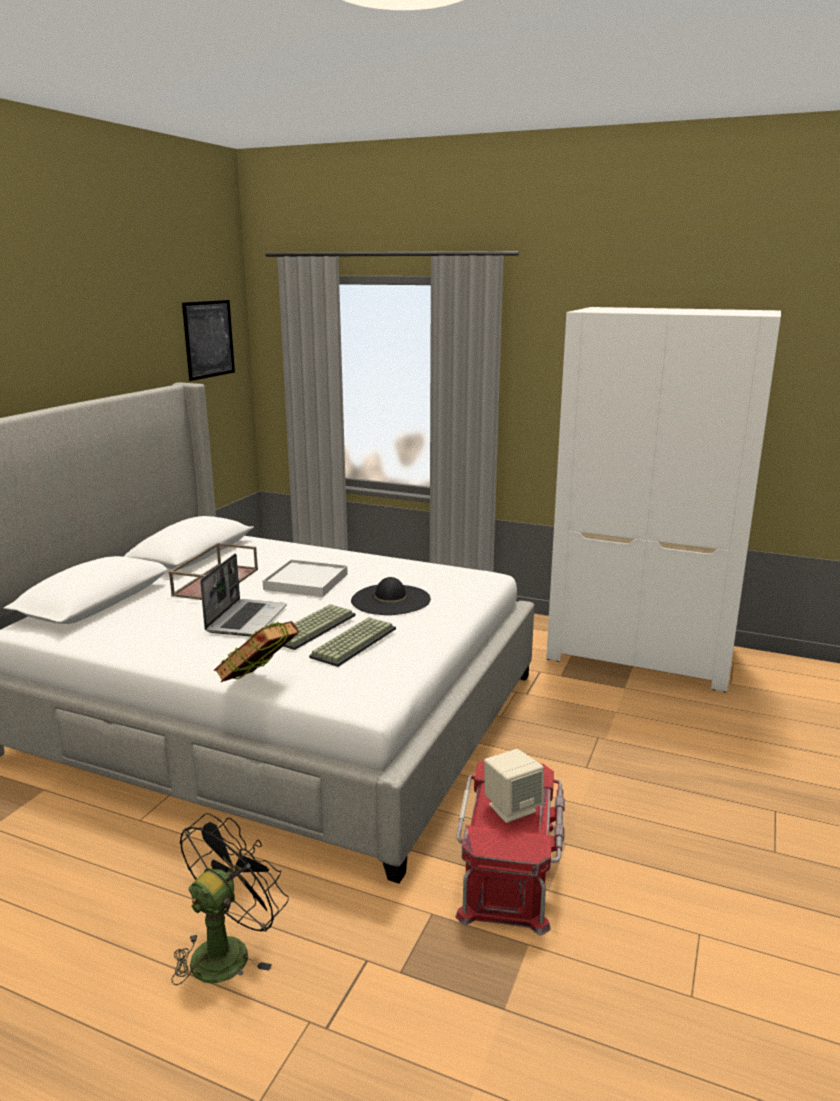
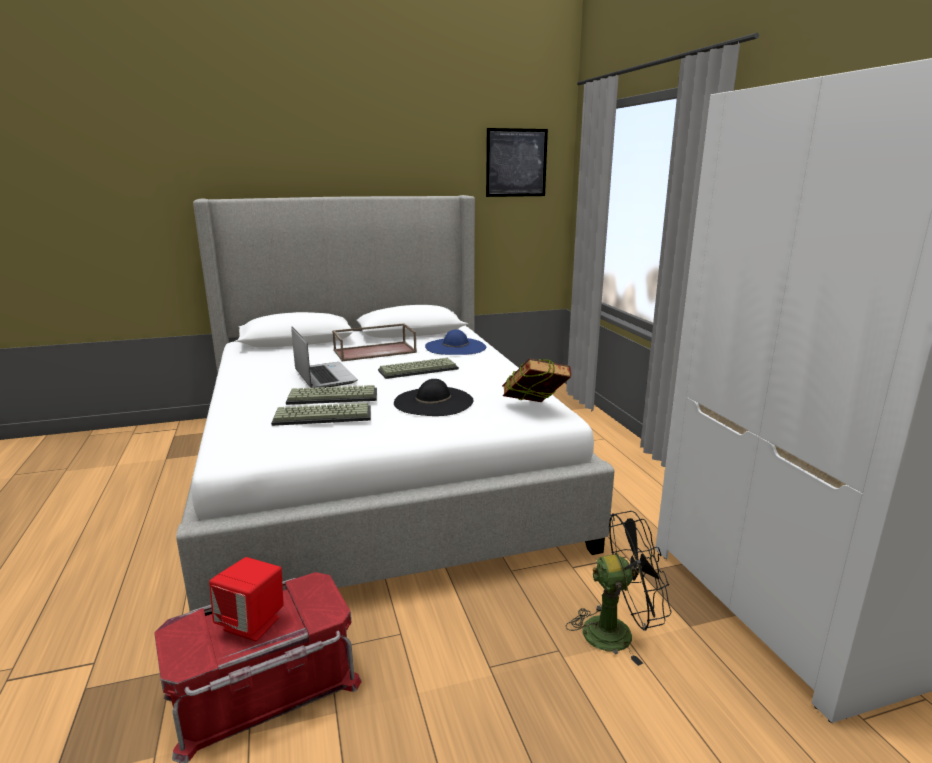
camera: 50 degrees right, 0 degrees up
black fan [171,813,289,985] -> black fan moved to [566,511,672,666]
laptop [200,554,287,636] -> laptop turned 90 degrees counterclockwise [291,327,358,389]
book [214,621,299,682] -> book moved to [502,358,571,402]
white tray [263,559,348,597] -> keyboard [378,358,459,379]
beige speaker [484,749,544,823] -> red speaker [209,557,284,641]
none -> blue hat [425,329,486,355]

